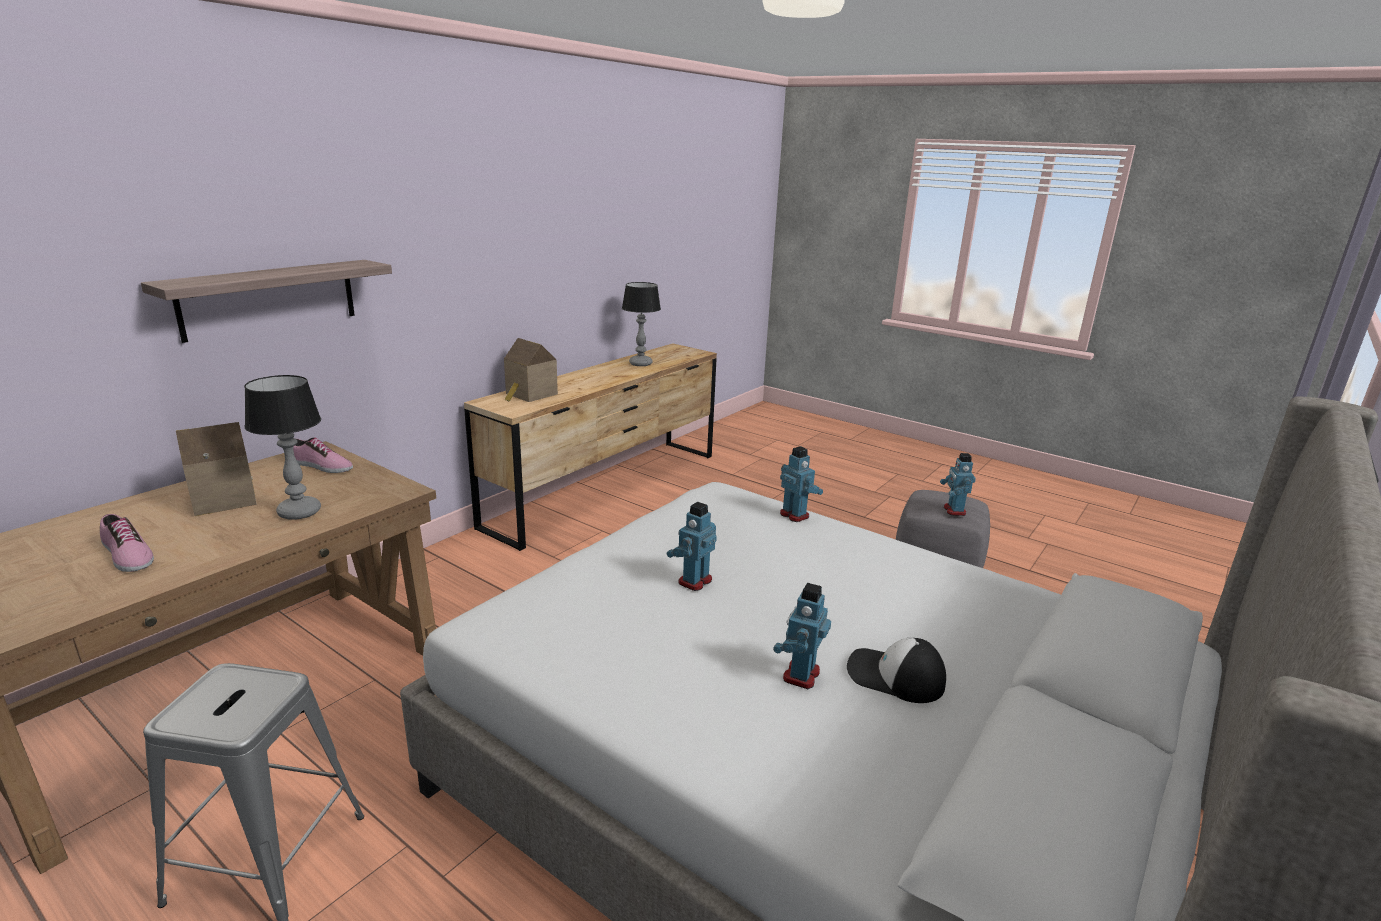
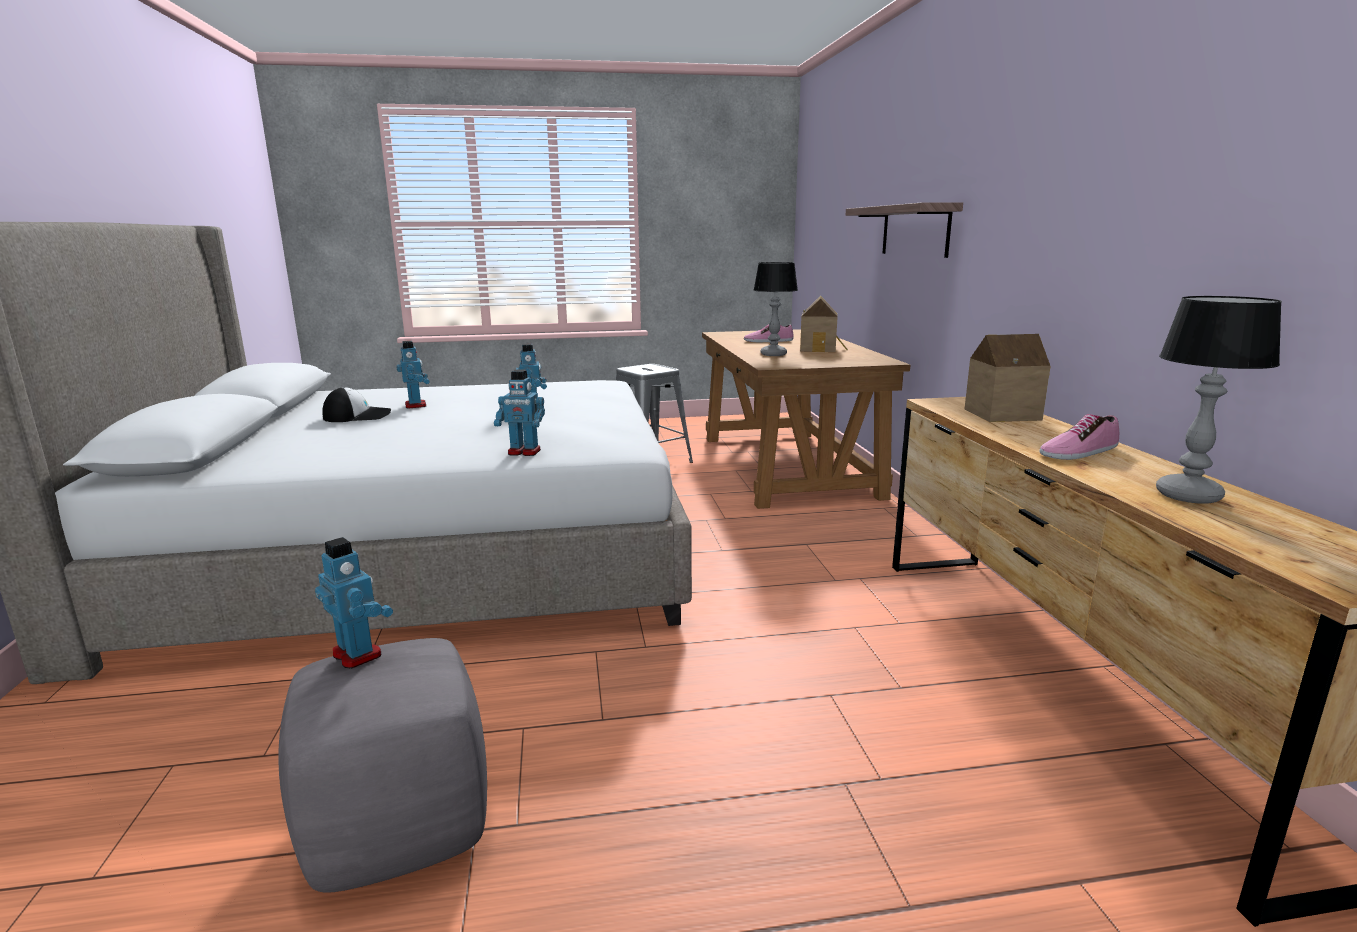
camera: 135 degrees right, 5 degrees down
shoe [293,437,353,473] -> shoe moved to [1040,414,1119,460]

